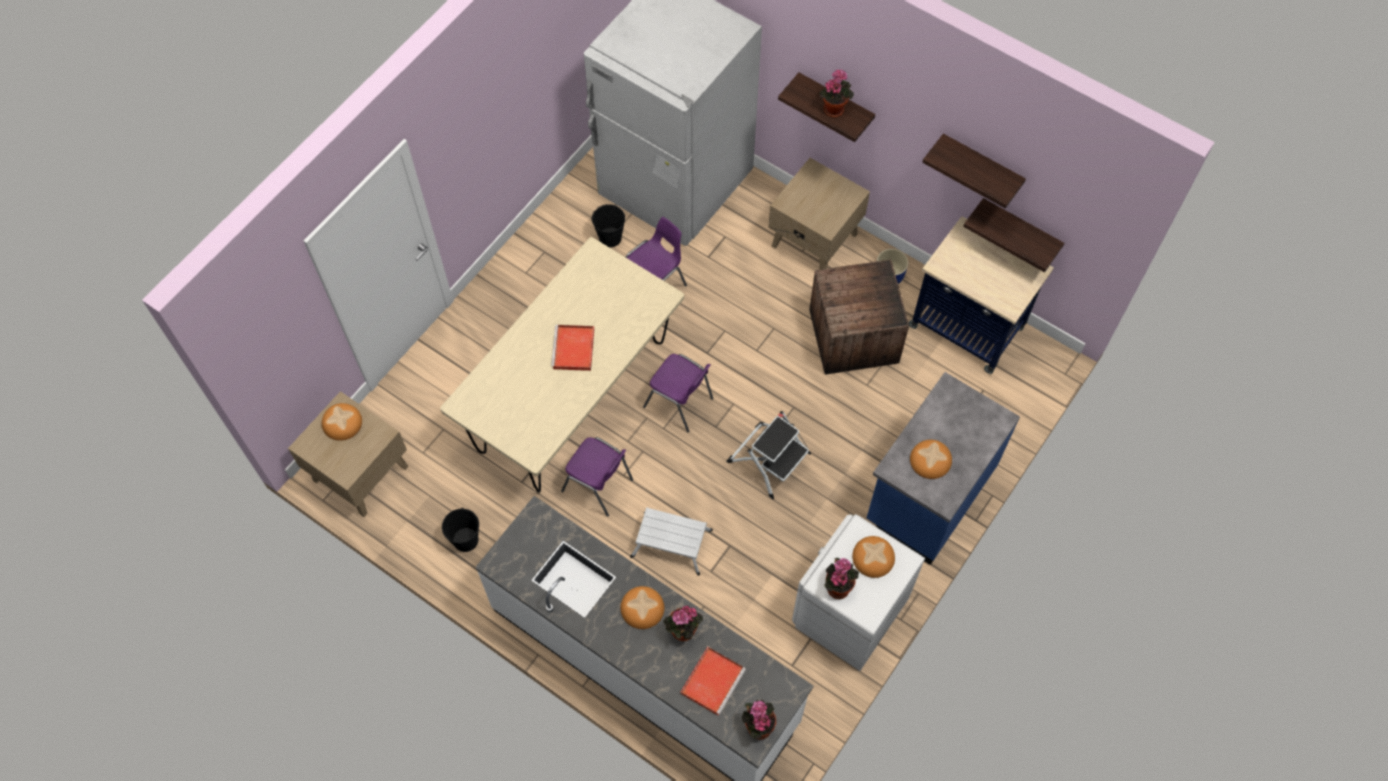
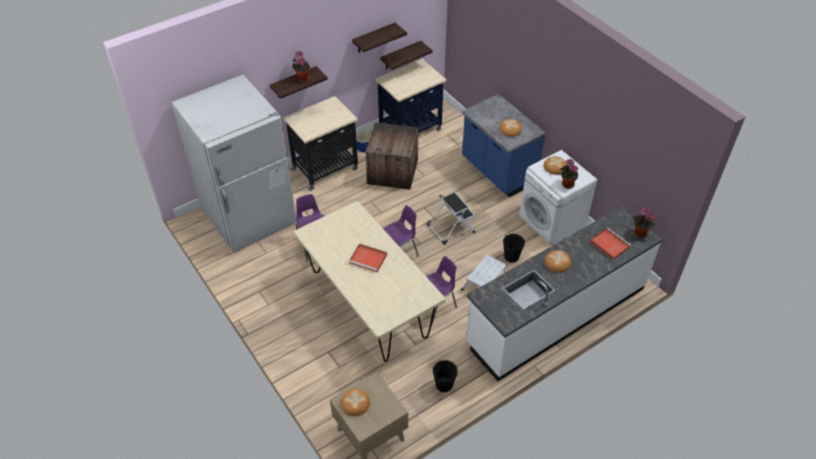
camera: 70 degrees left, 15 degrees down
black bucket [592,204,625,247] -> black bucket moved to [503,234,525,263]
potted plant [663,606,703,641] -> none
beige nightstand [768,158,870,270] -> black cart [283,96,358,191]

